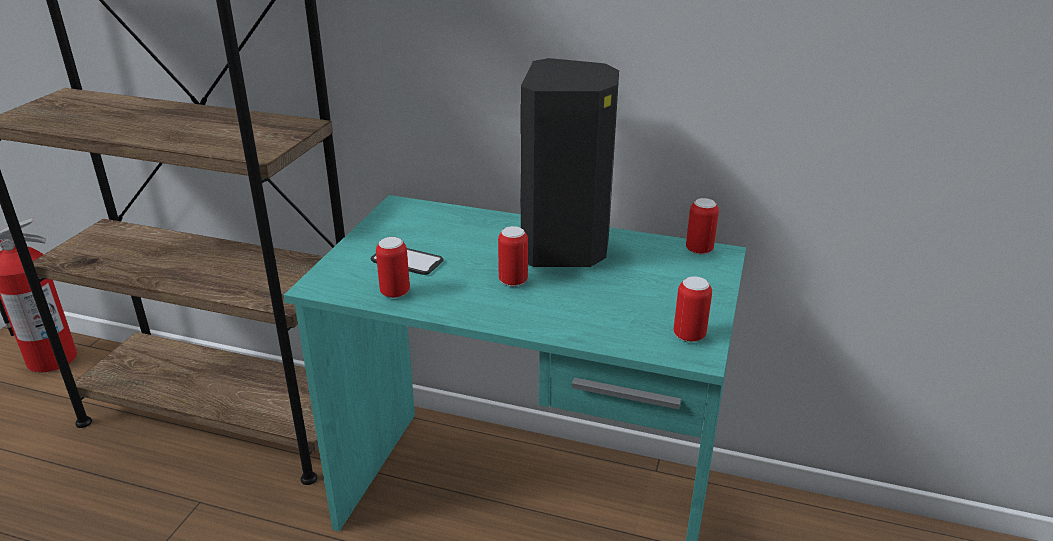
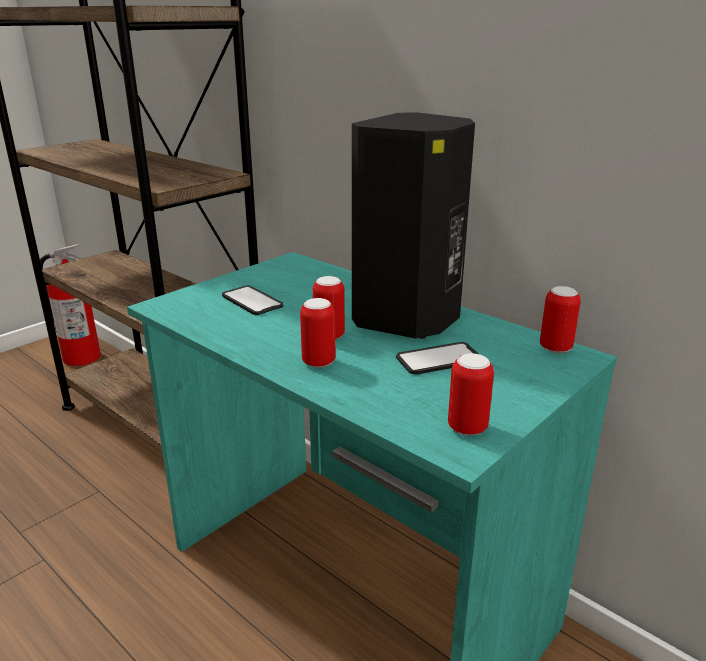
camera: 25 degrees right, 5 degrees down
can [376,237,410,298] -> can moved to [300,298,336,368]
none -> phone [396,342,480,374]

